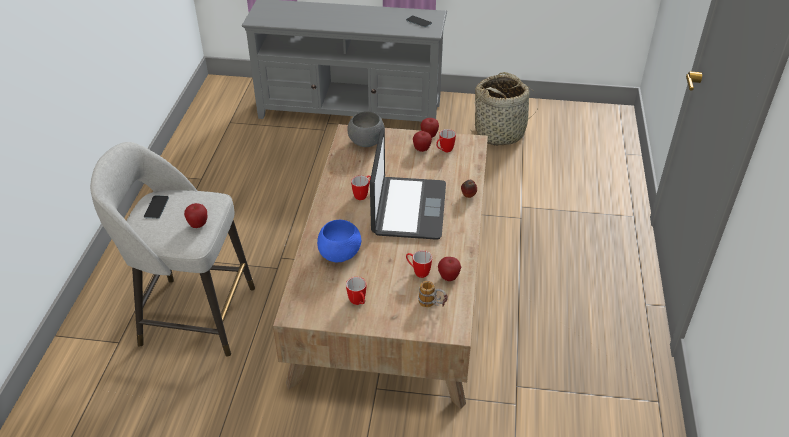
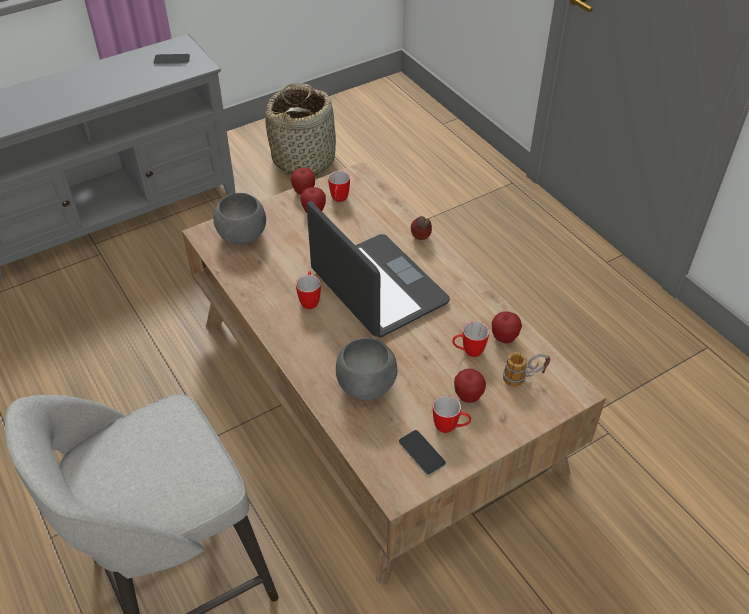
camera: 40 degrees left, 5 degrees up
phone [144,195,169,219] -> phone moved to [399,430,446,475]
apple [184,203,207,228] -> apple moved to [454,369,486,403]
blue bowl [317,220,361,262] -> grey bowl [336,338,397,400]

